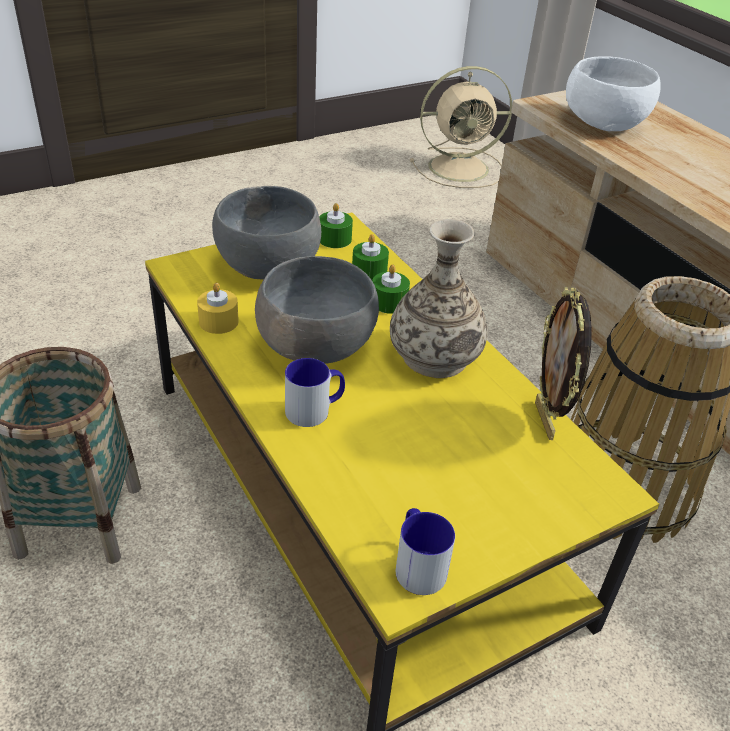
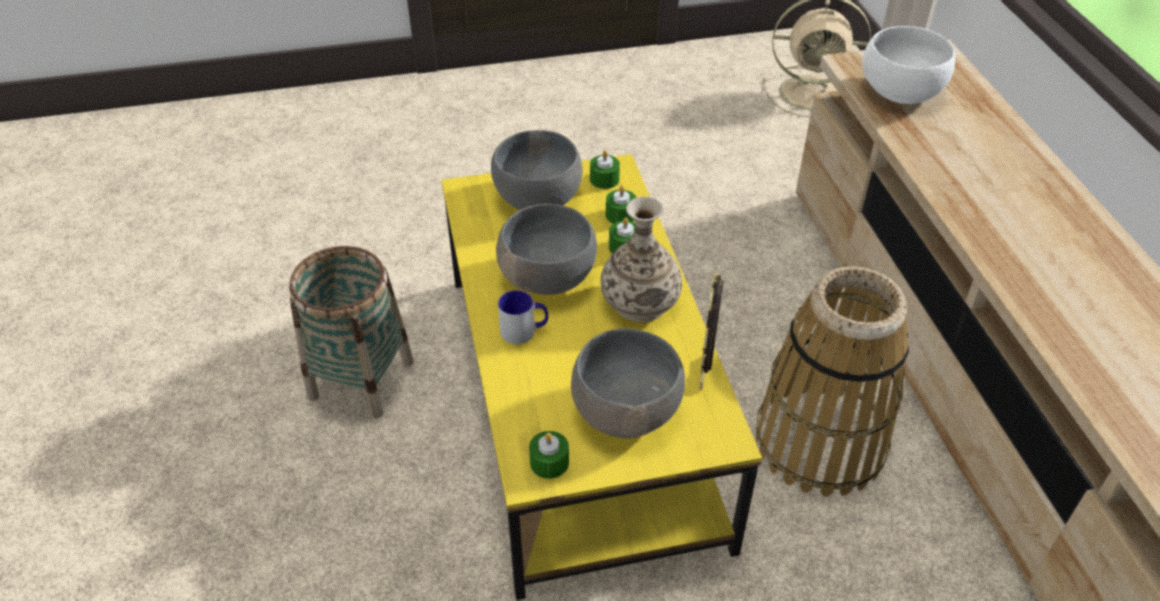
camera: 20 degrees right, 5 degrees up
yellow candle [197,283,239,334] -> none
mug [396,508,455,595] -> green candle [529,431,569,479]
none -> grey bowl [571,328,685,438]

